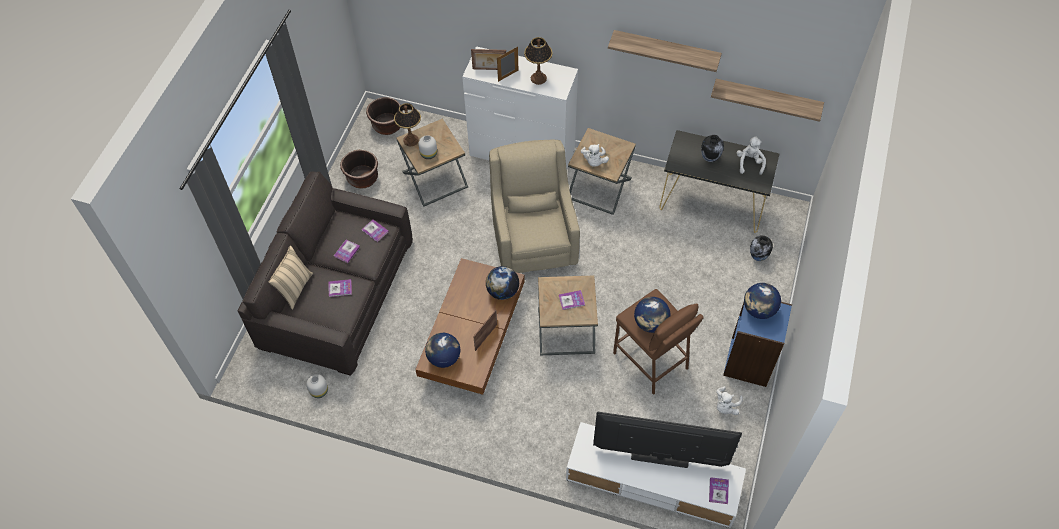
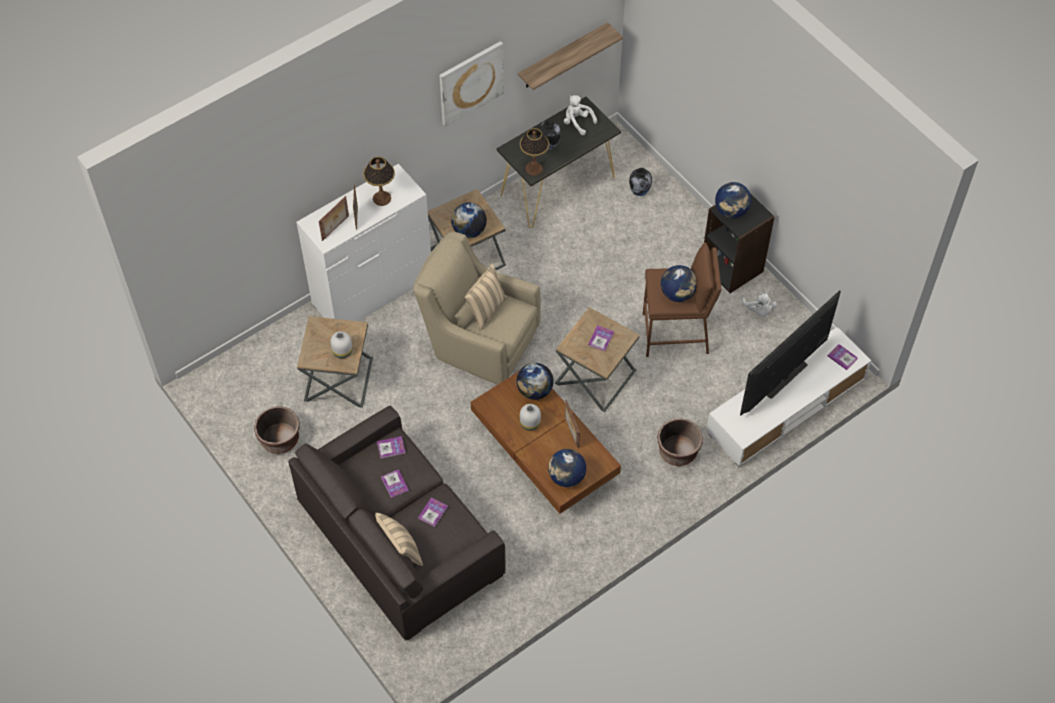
camera: 55 degrees left, 0 degrees up
white vase [306,374,328,398] -> white vase moved to [520,404,541,431]
brown planter [366,97,402,135] -> brown planter moved to [657,418,703,466]
table lamp [394,103,421,146] -> table lamp moved to [520,128,549,176]
white plush toy [581,144,609,167] -> globe [451,203,487,238]
shelf [608,30,722,72] -> picture [440,41,504,127]
blue bookcase [723,302,792,387] -> black bookcase [704,193,775,293]
none -> beige pillow [465,264,507,331]

